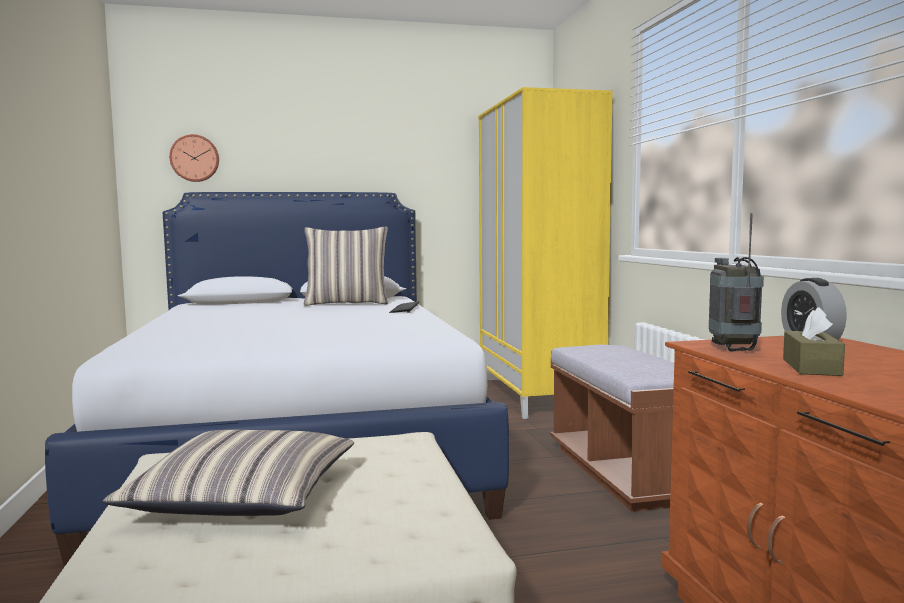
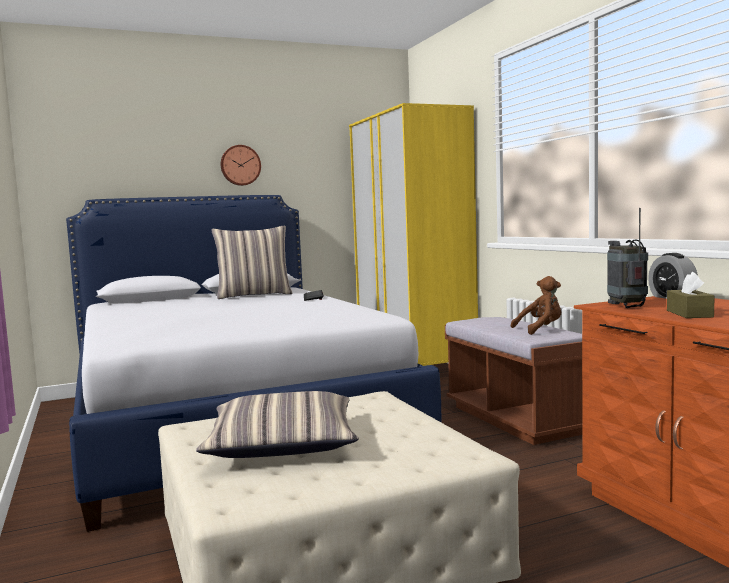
camera: 10 degrees left, 0 degrees up
wall clock [169,134,219,182] -> wall clock moved to [221,145,261,186]
none -> brown plush toy [511,276,561,335]

